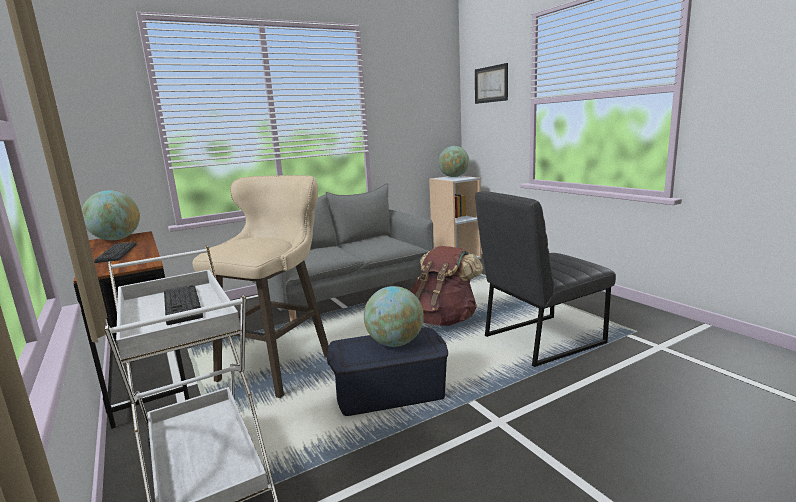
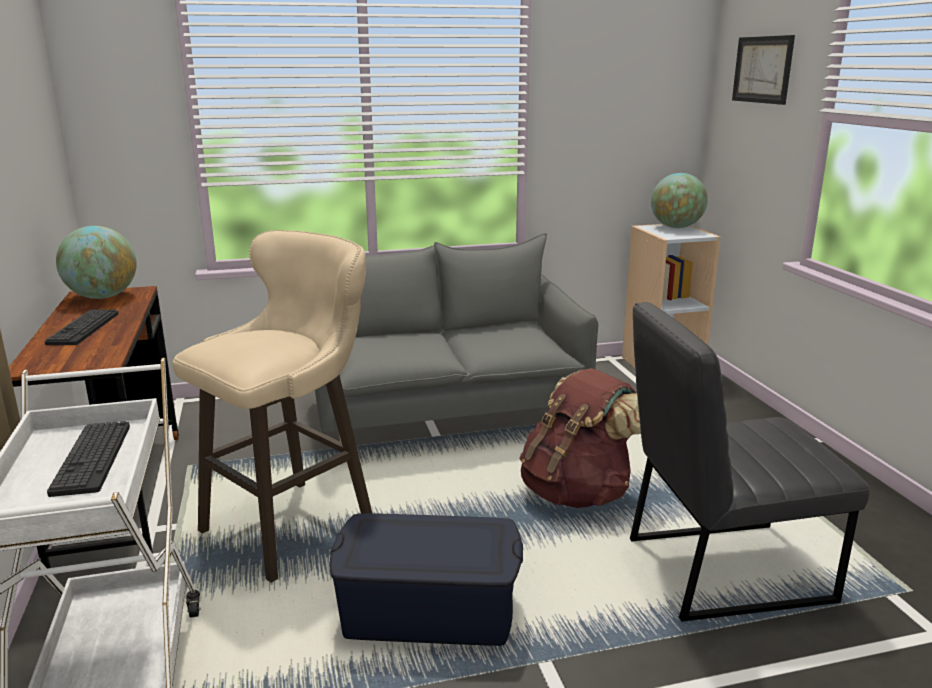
camera: 15 degrees right, 5 degrees up
globe [364,286,424,347] -> none

